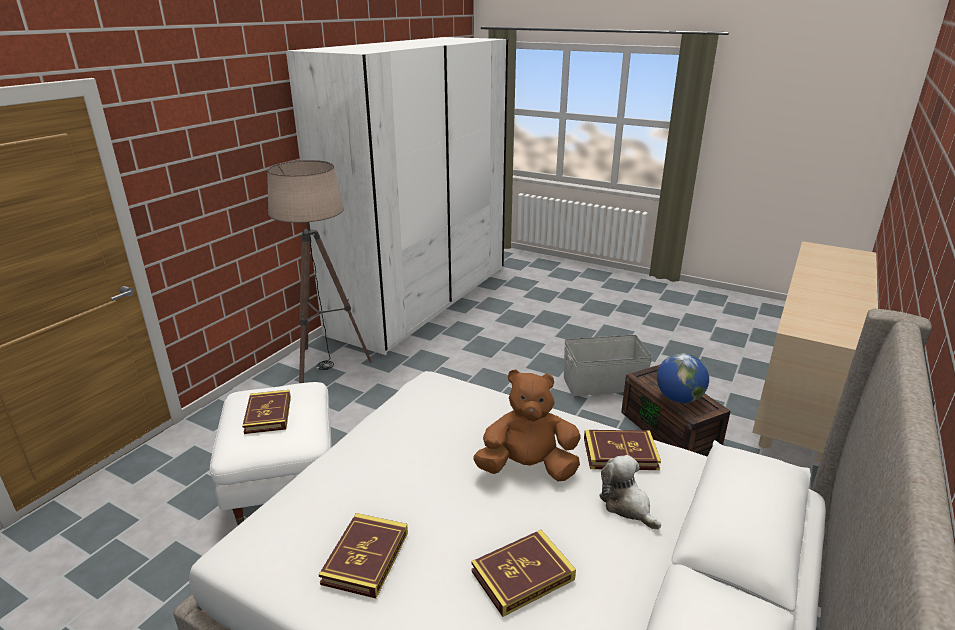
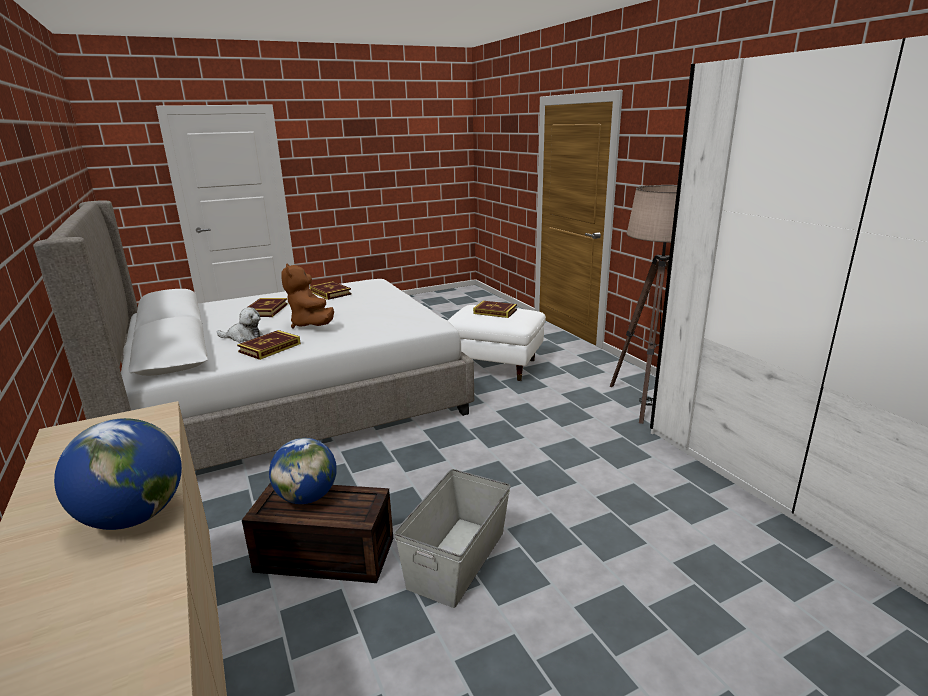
camera: 125 degrees right, 5 degrees down
brown plush toy [473,369,580,481] -> brown plush toy turned 120 degrees clockwise [281,264,334,328]
none -> globe [54,418,182,530]

